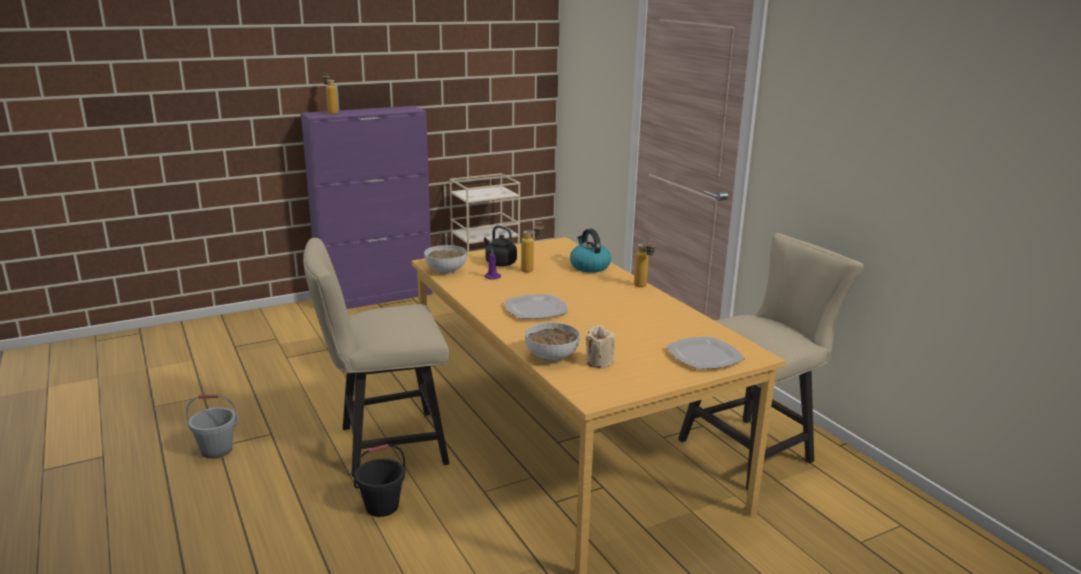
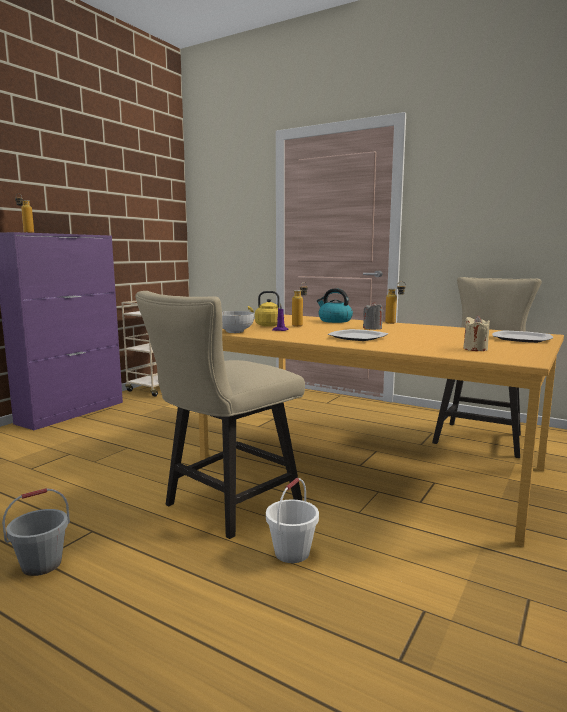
camera: 30 degrees left, 10 degrees down
black bucket [353,444,406,517] -> white bucket [266,478,319,563]
black kettle [484,225,517,266] -> yellow kettle [248,291,280,327]
bowl [525,323,580,362] -> none
none -> grey candle [363,302,384,330]

